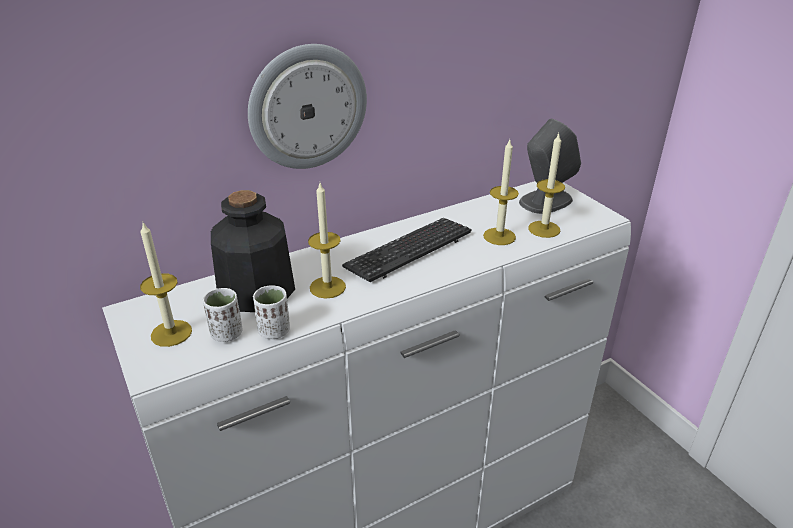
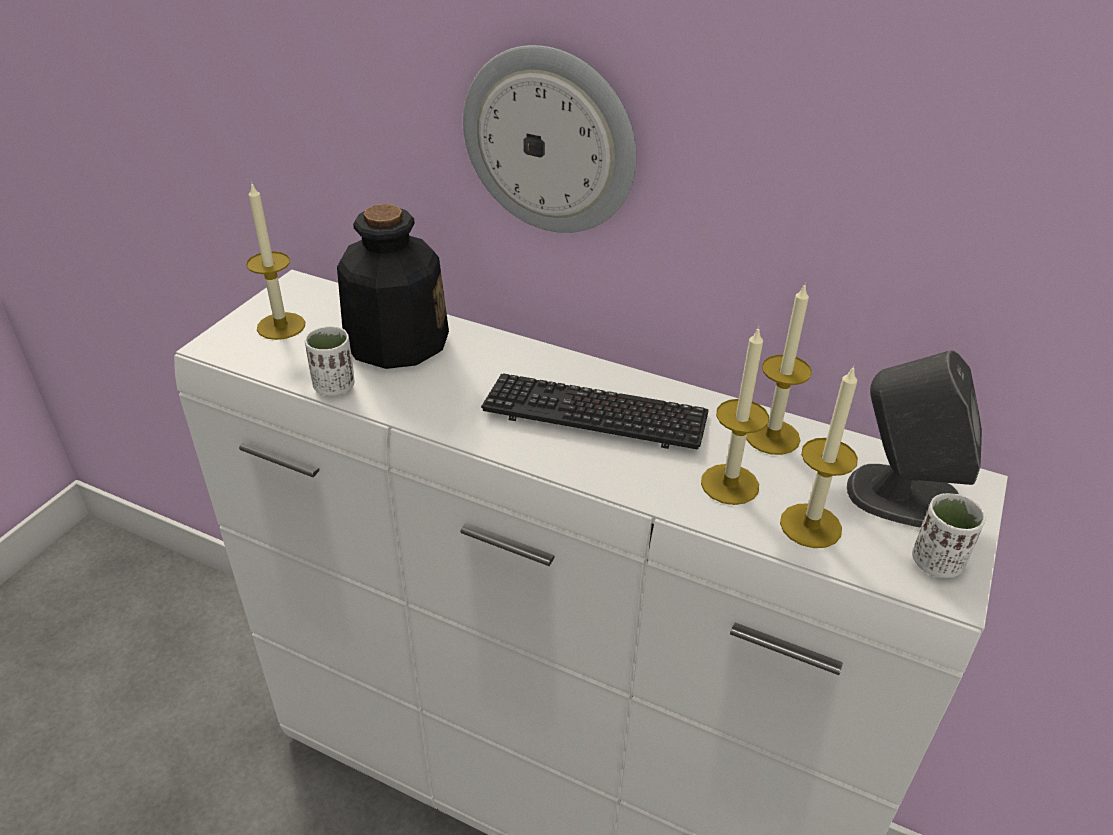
camera: 55 degrees right, 5 degrees up
white cup [203,288,243,342] -> white cup moved to [912,493,986,578]
candle [308,183,346,299] -> candle moved to [746,284,812,455]

